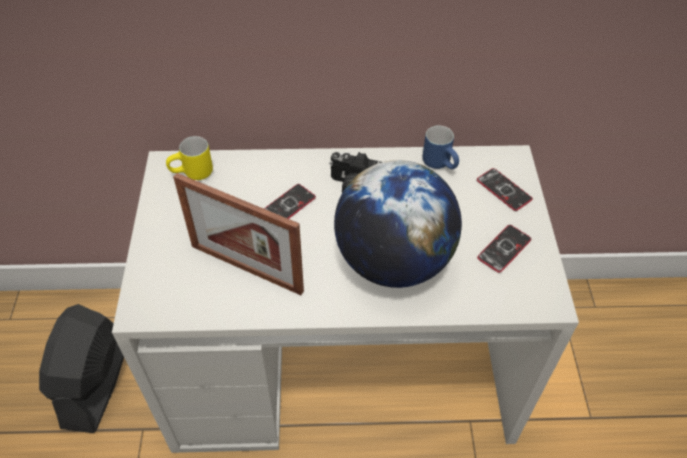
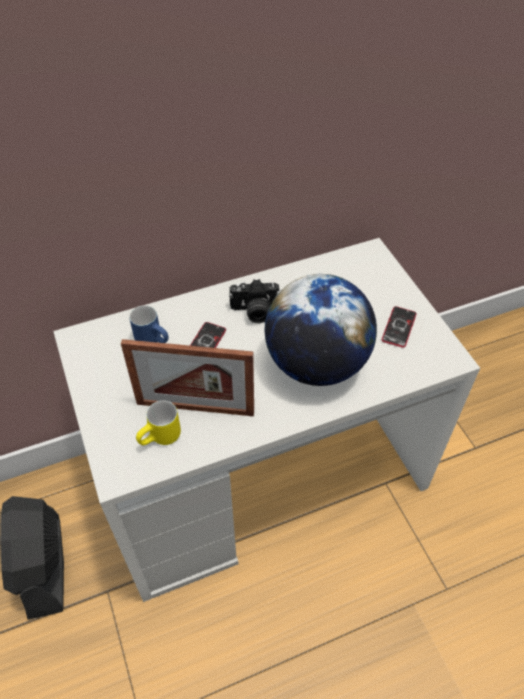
camera: 20 degrees left, 0 degrees up
yellow mug [166,136,213,180] -> yellow mug moved to [136,401,181,445]
blue mug [423,125,459,169] -> blue mug moved to [129,305,169,343]
phone [477,168,533,211] -> none

